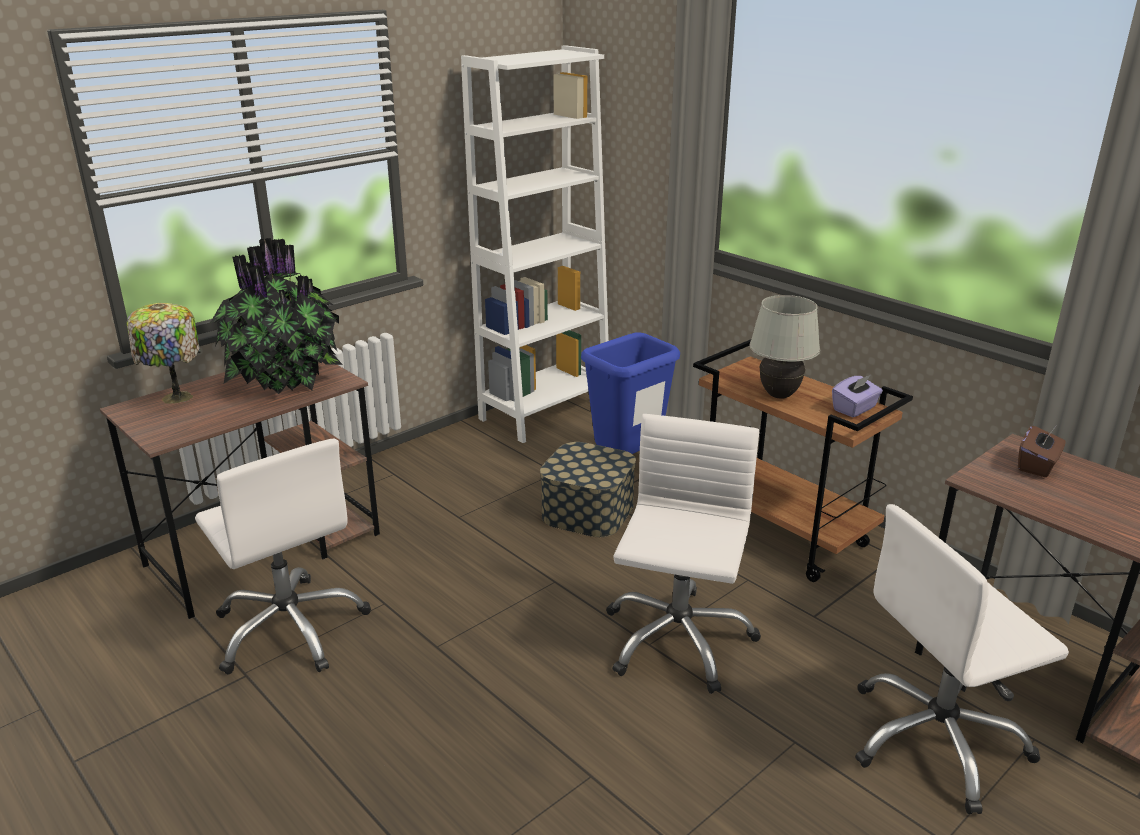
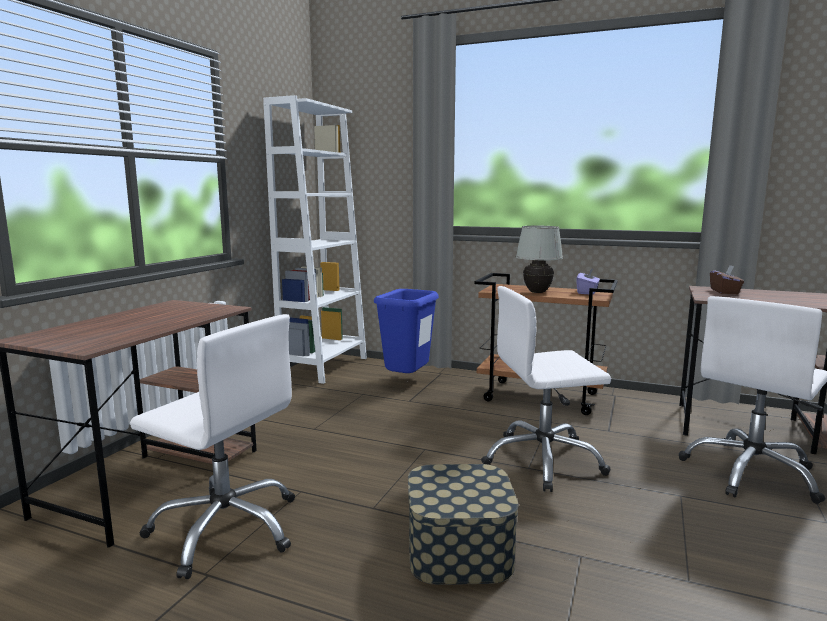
camera: 25 degrees left, 15 degrees down
table lamp [126,303,201,404] -> none
potted plant [210,238,343,394] -> none
storage box [540,442,636,537] -> storage box moved to [408,464,519,585]
white office chair [606,414,761,694] -> white office chair turned 90 degrees counterclockwise [481,286,611,492]

